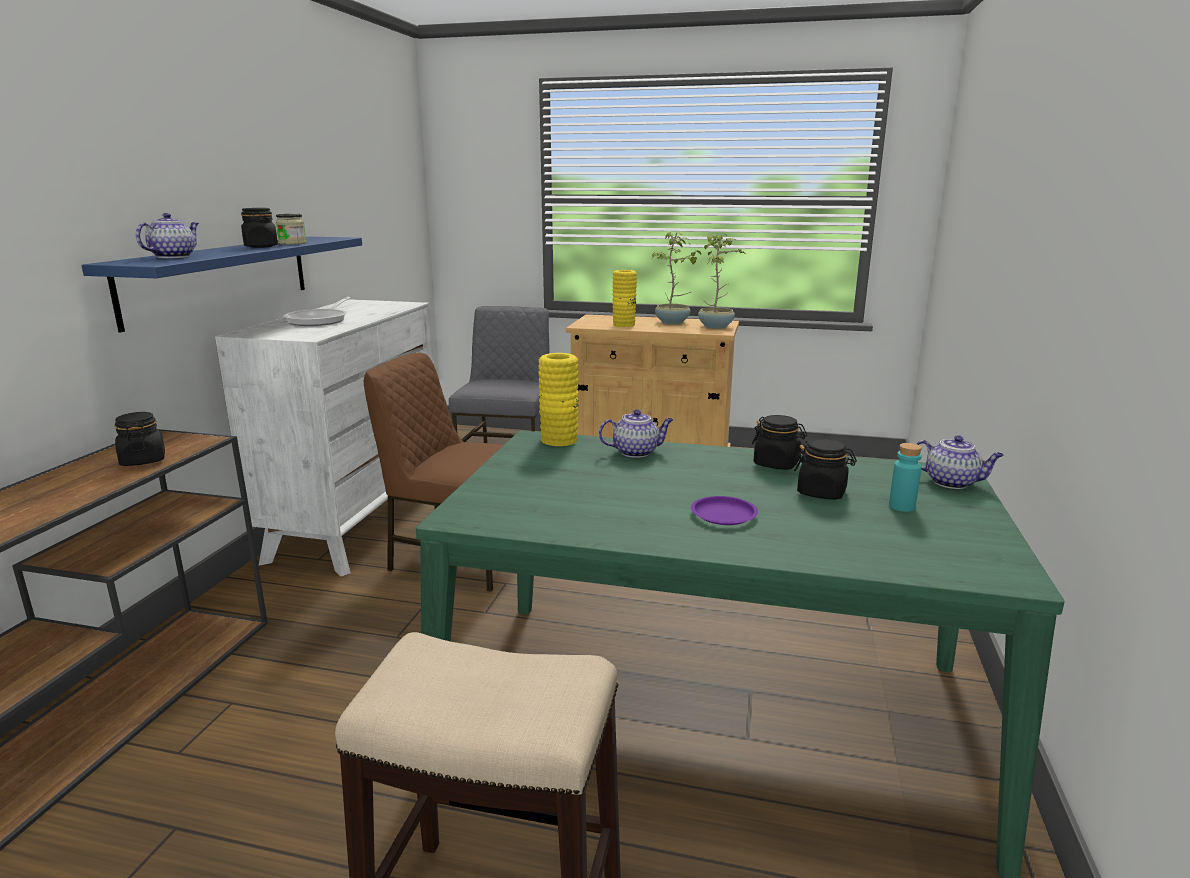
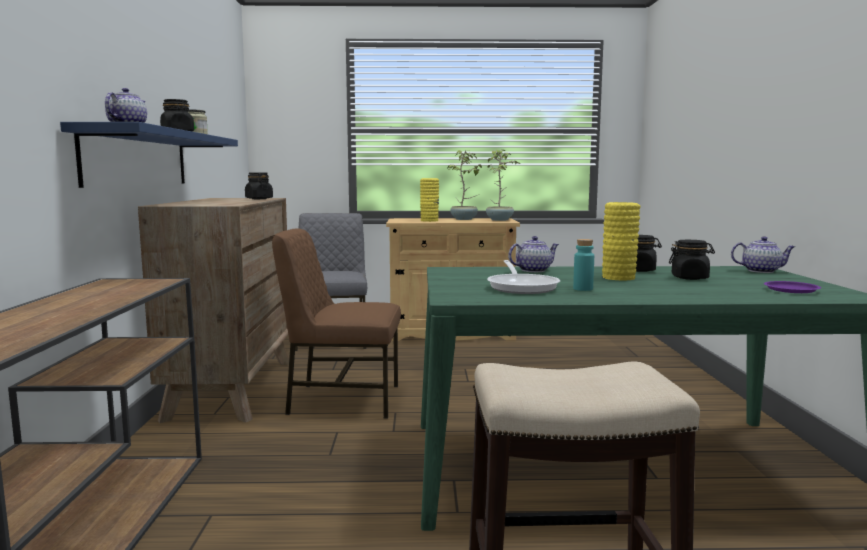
camera: 15 degrees left, 10 degrees down
black jar [115,412,165,466] -> black jar moved to [245,172,273,199]
white dresser [215,299,434,576] -> brown dresser [138,198,289,423]
frying pan [283,297,351,326] -> frying pan moved to [487,260,560,294]
yellow vase [538,353,579,446] -> yellow vase moved to [602,202,641,280]
purple plate [691,496,758,525] -> purple plate moved to [764,281,821,293]
turquoise bottle [889,443,922,512] -> turquoise bottle moved to [573,239,594,291]

